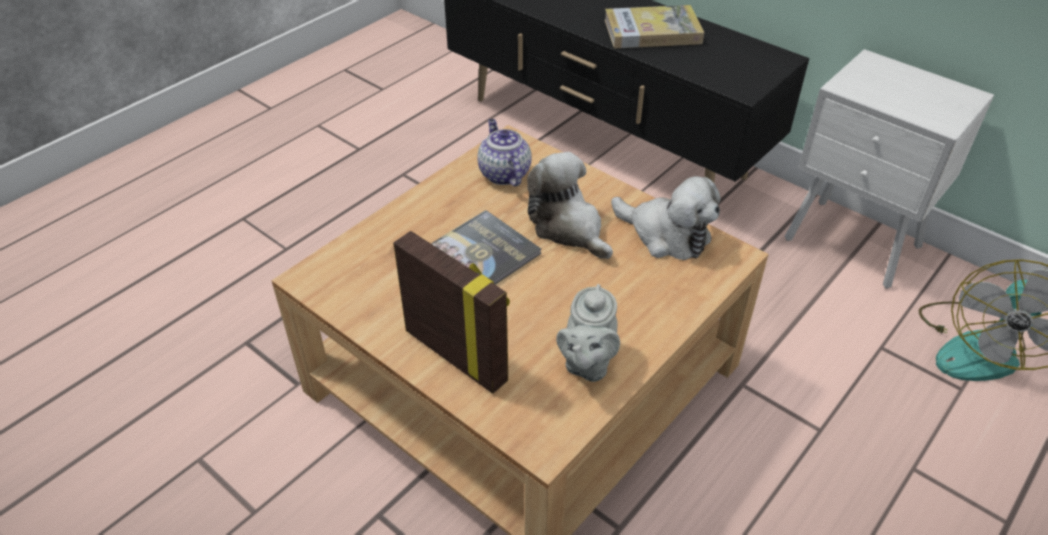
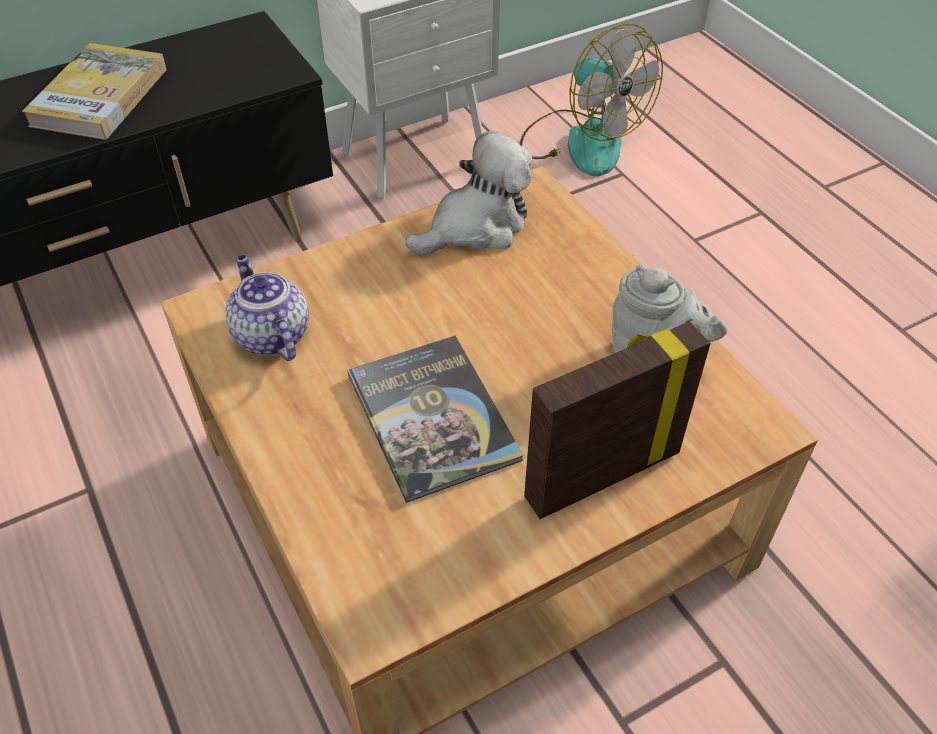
camera: 70 degrees left, 5 degrees up
teapot [477,119,532,186] -> teapot turned 60 degrees clockwise [225,255,309,361]
plush toy [527,152,613,259] -> none

